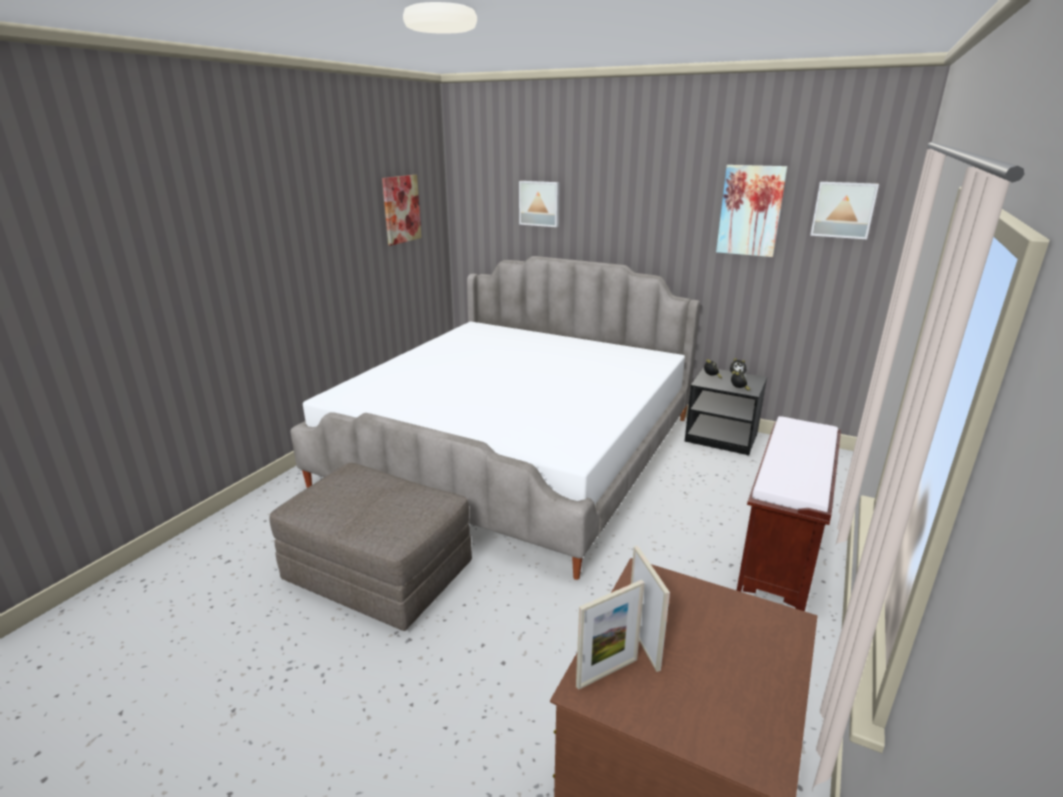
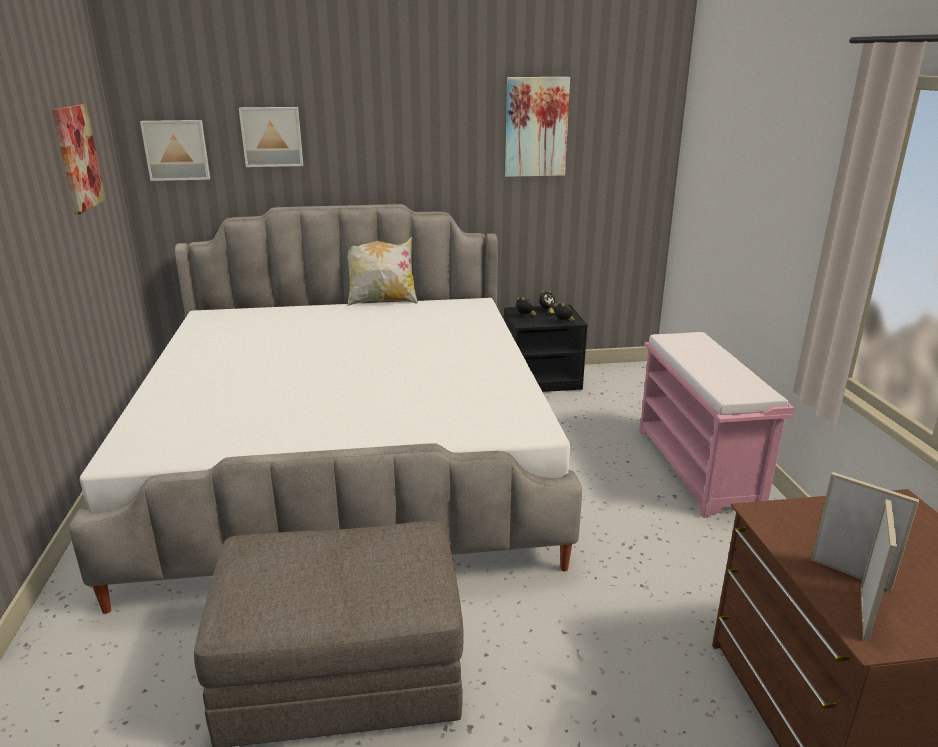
camera: 35 degrees left, 0 degrees up
brown bench [737,416,841,611] -> pink bench [639,332,794,518]
picture [810,182,879,239] -> picture moved to [140,120,210,181]
none -> pillow [347,237,418,306]

